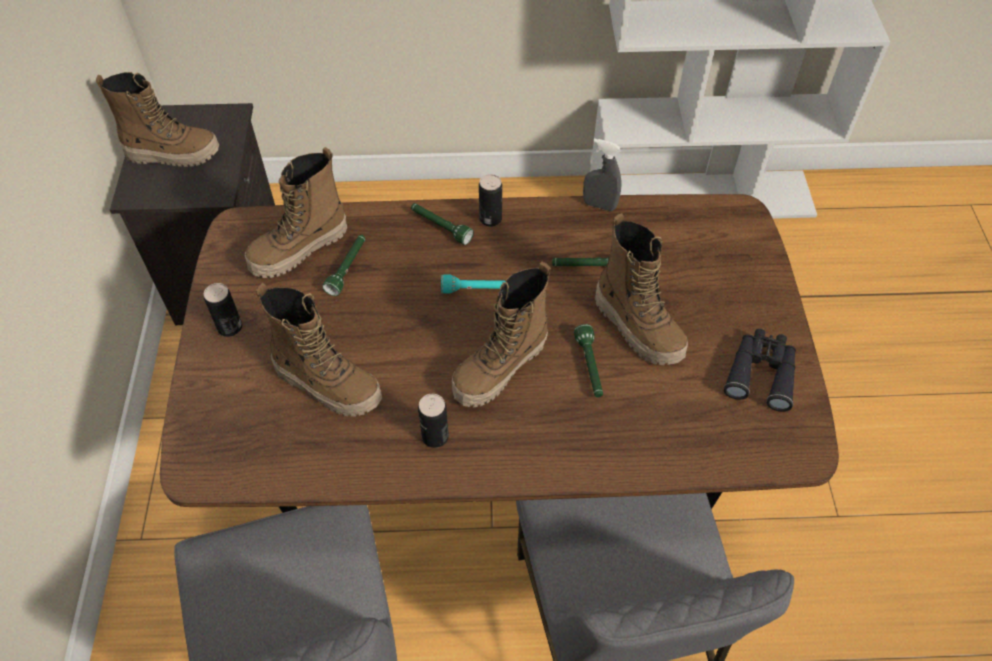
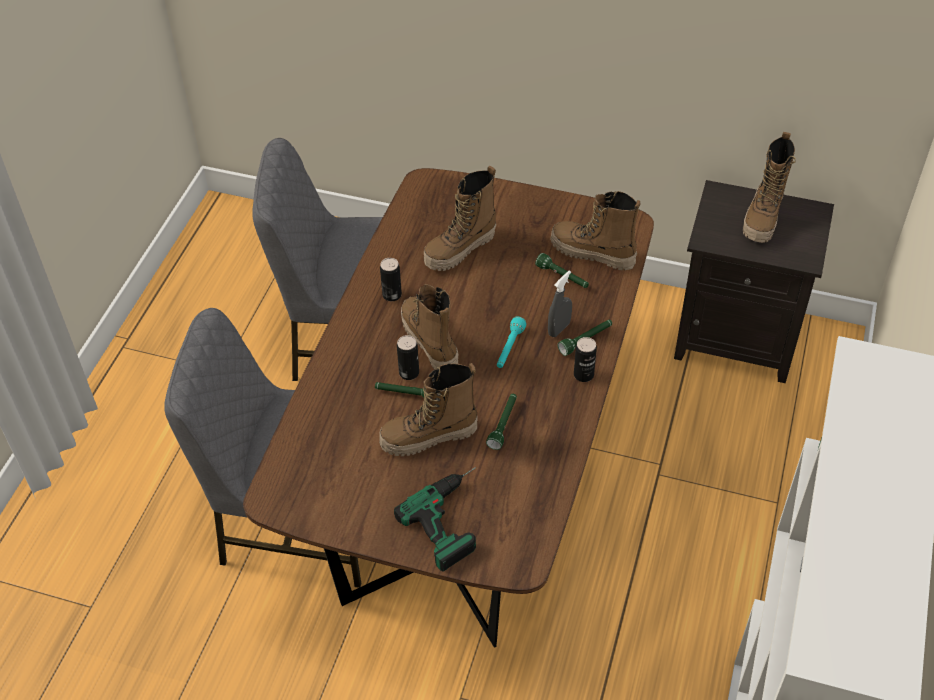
camera: 110 degrees right, 5 degrees down
can [204,283,242,337] -> can moved to [397,335,419,380]
boot [245,147,347,278] -> boot turned 45 degrees counterclockwise [550,191,640,270]
grey spray bottle [583,139,622,211] -> grey spray bottle moved to [548,270,572,337]
black binoculars [724,329,796,412] -> none
none -> power drill [394,467,476,572]

